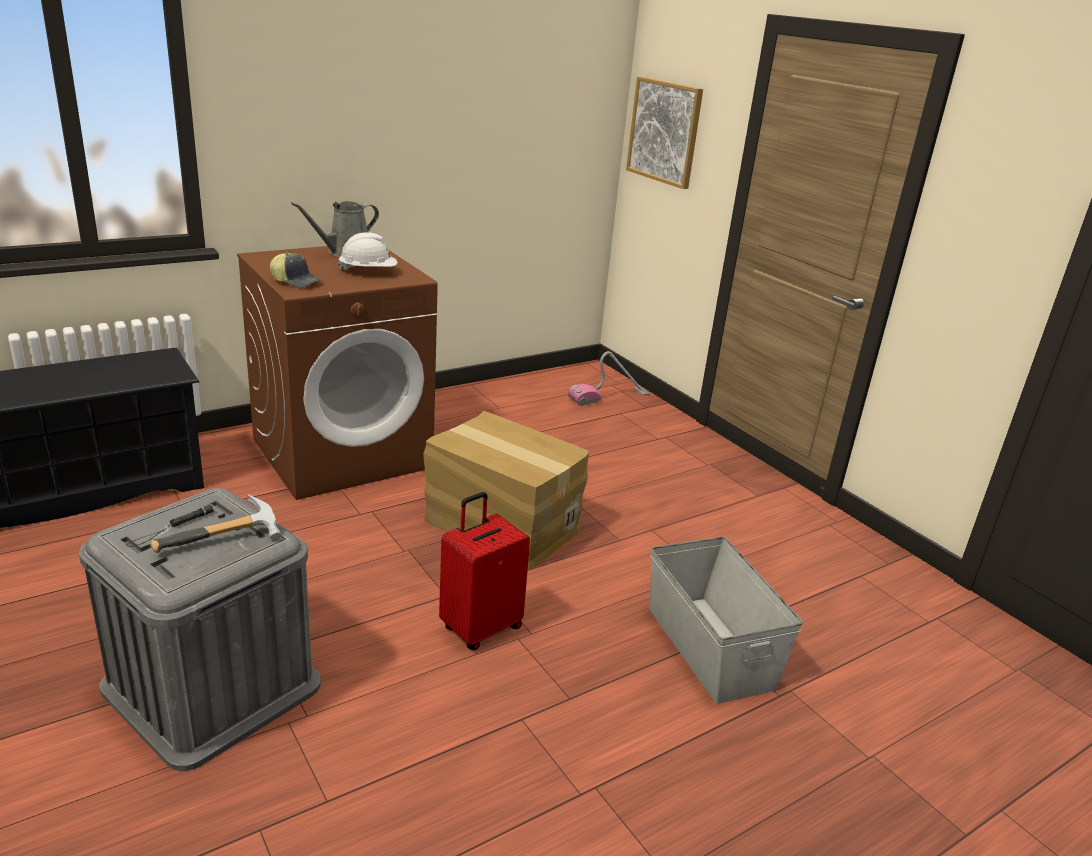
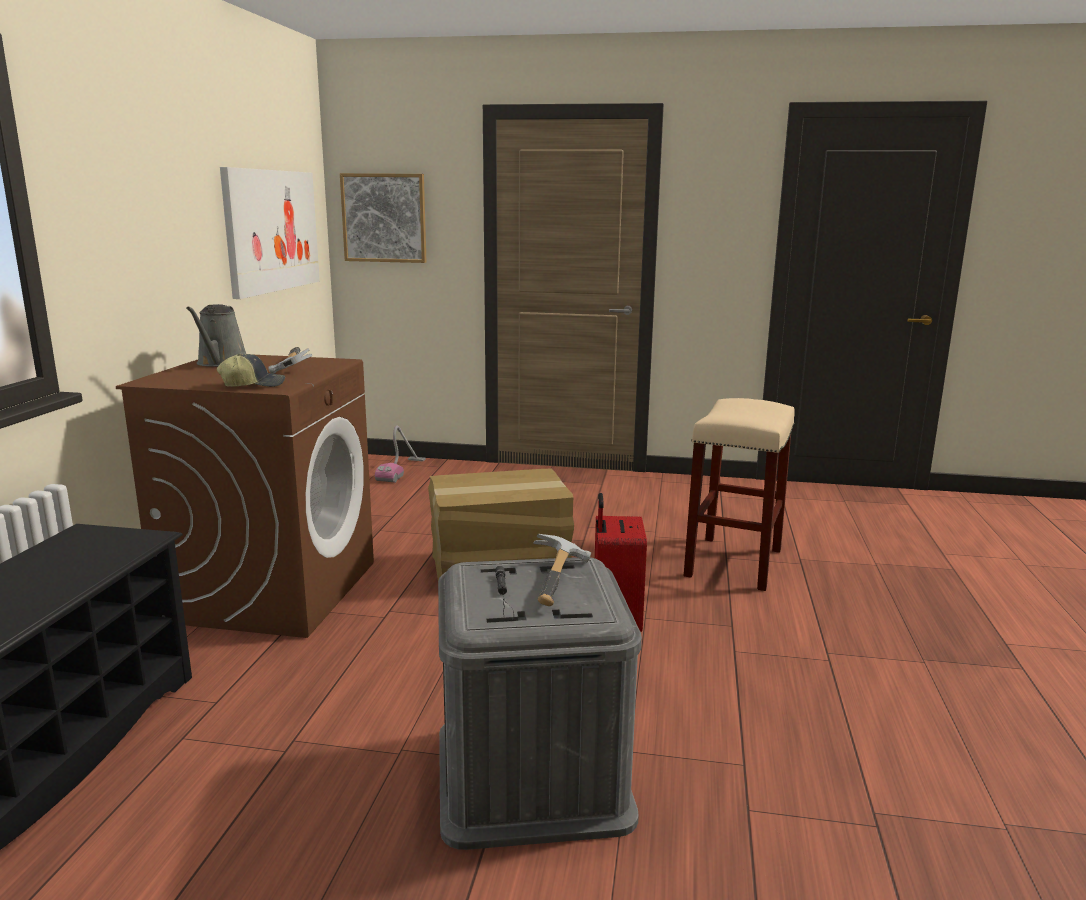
camera: 45 degrees left, 10 degrees down
white hard hat [338,232,397,271] -> hammer [268,347,312,374]
grey storage box [650,537,803,704] -> beige stool [684,398,795,591]
none -> picture [220,167,320,299]

